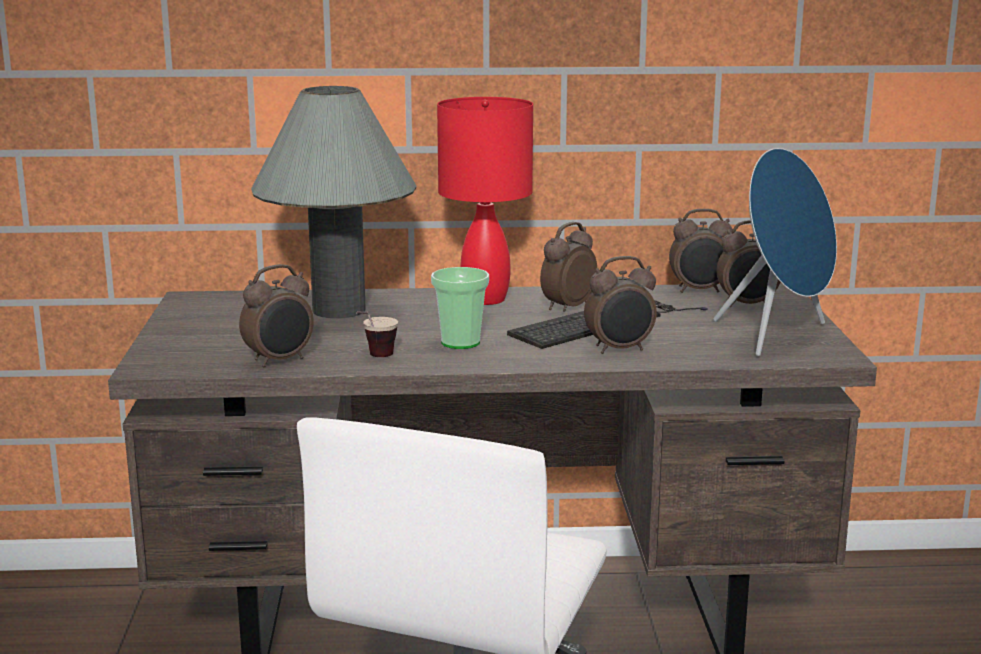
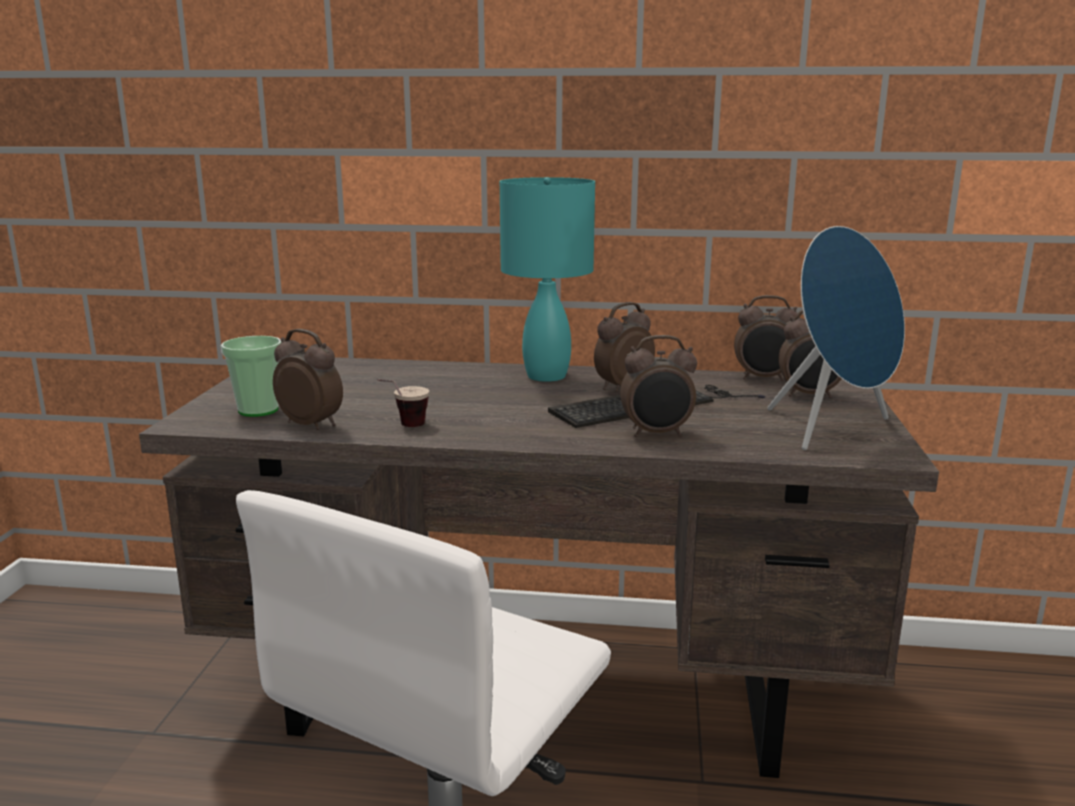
camera: 10 degrees right, 0 degrees up
alarm clock [239,264,314,367] -> alarm clock turned 120 degrees counterclockwise [273,329,343,430]
grey table lamp [251,86,416,319] -> none
cup [431,267,489,349] -> cup moved to [221,336,282,417]
red table lamp [437,97,533,305] -> turquoise table lamp [500,177,595,382]

